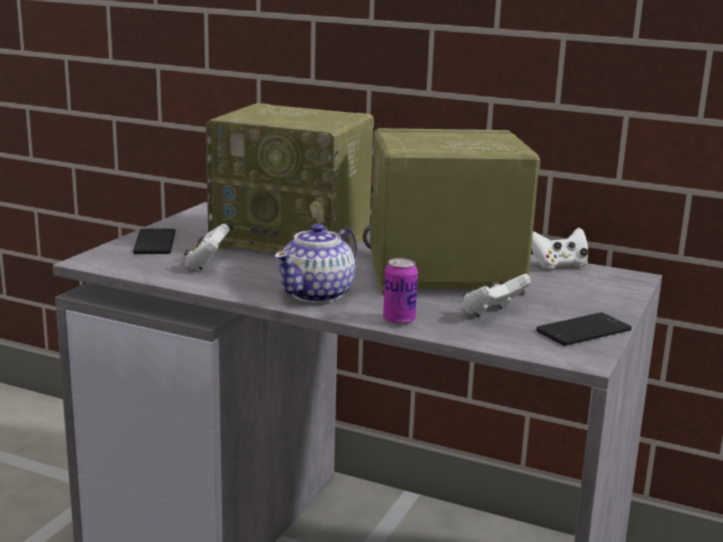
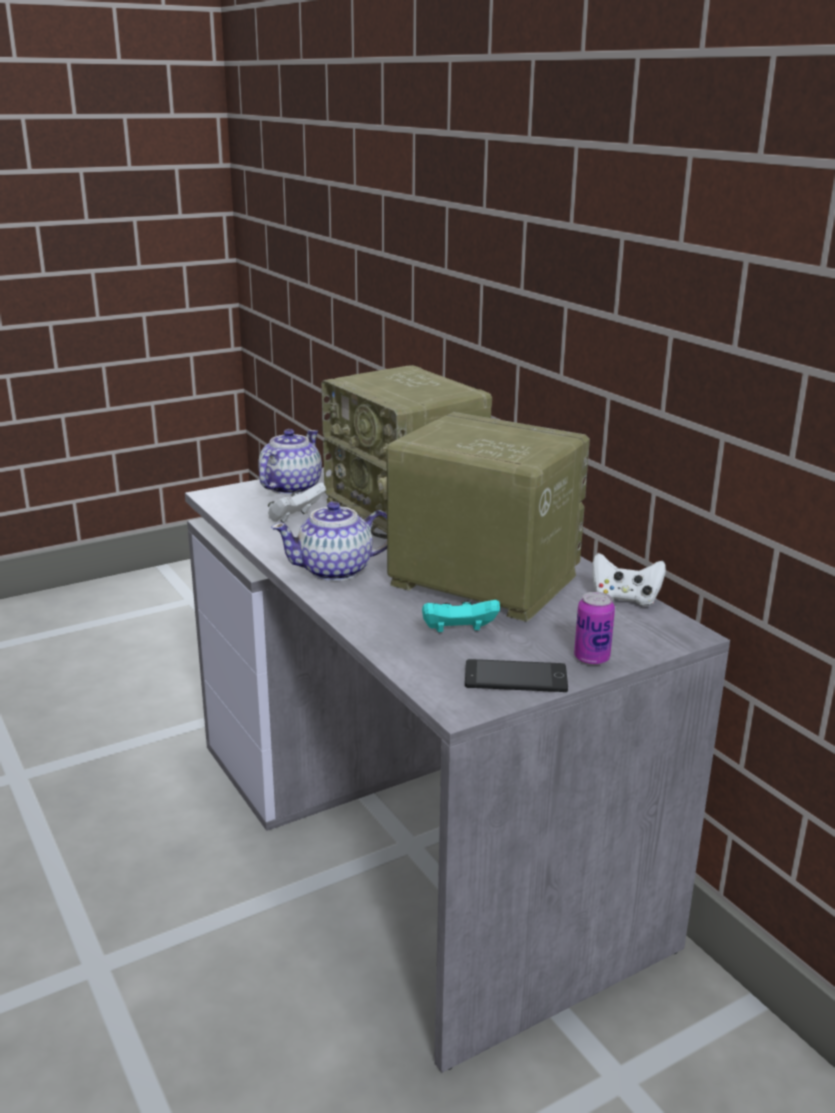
camera: 35 degrees right, 5 degrees up
phone [133,229,175,254] -> teapot [258,429,322,495]
can [383,258,418,325] -> can moved to [574,592,615,665]
white game controller [462,274,531,317] -> turquoise game controller [422,600,500,633]

